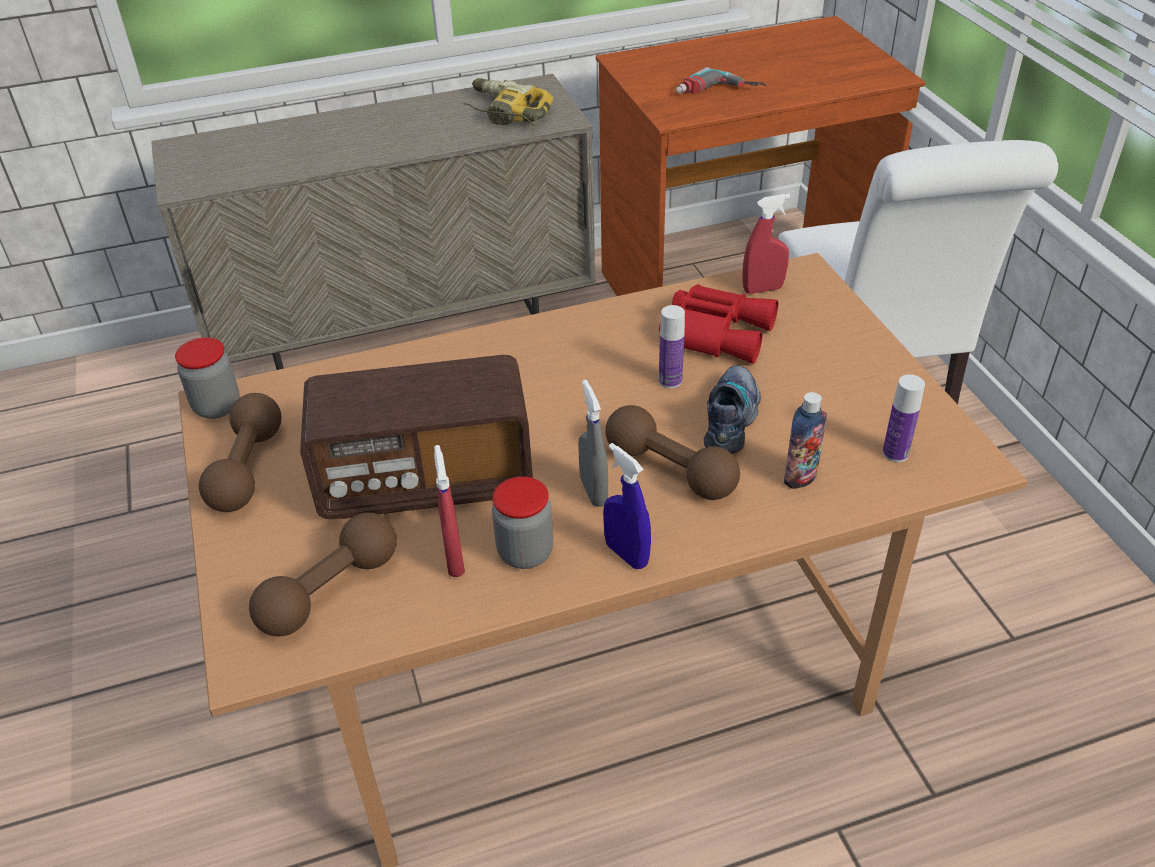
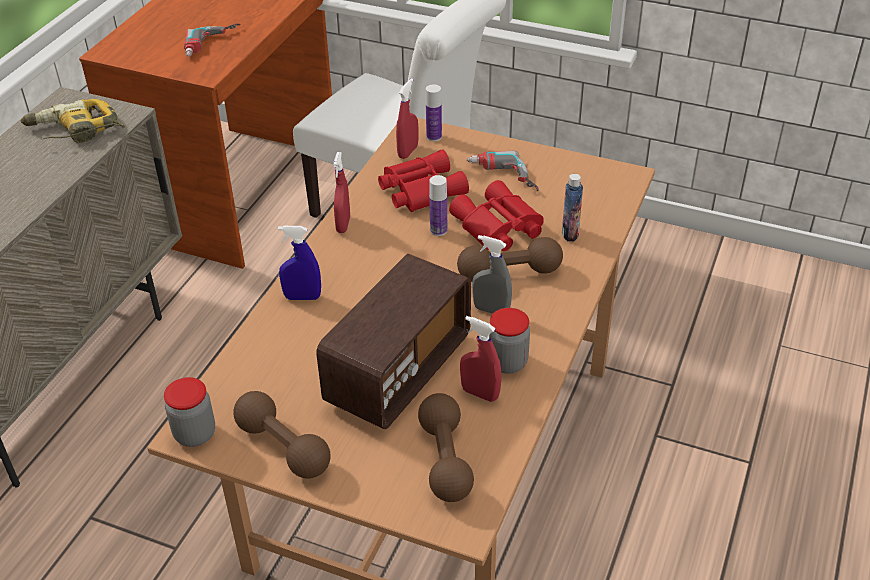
camera: 50 degrees left, 0 degrees up
blue spray bottle [603,443,651,569] -> blue spray bottle moved to [278,226,321,300]
shoe [704,366,761,454] -> red binoculars [449,180,544,251]
bottle [882,374,925,462] -> bottle moved to [426,84,442,141]
none -> red spray bottle [333,152,350,233]
none -> power drill [467,151,539,191]

